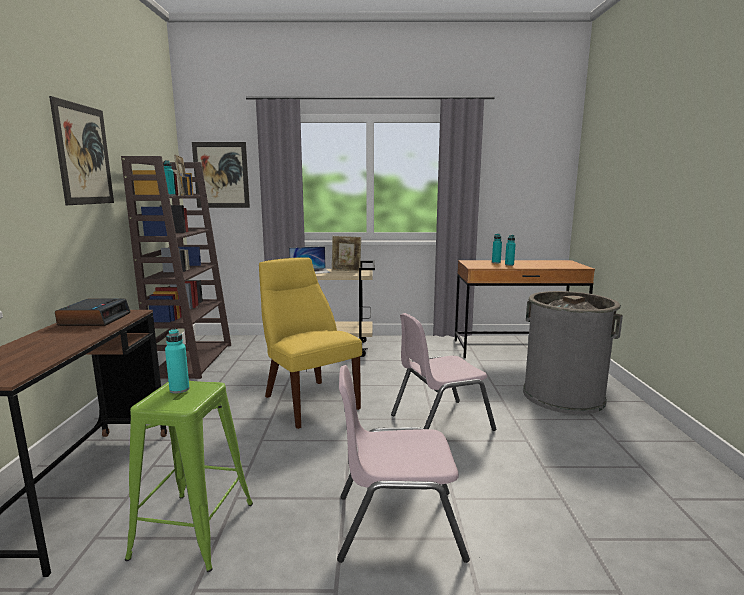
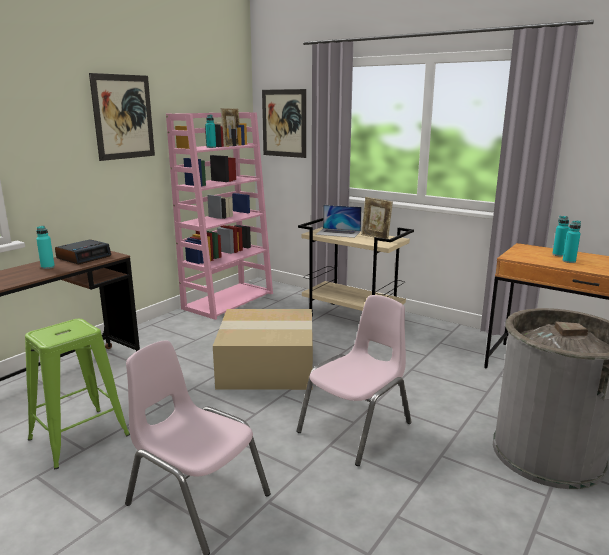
camera: 35 degrees right, 5 degrees up
brown bookcase [121,156,231,379] -> pink bookcase [166,112,273,320]
turquoise bottle [165,329,190,393] -> turquoise bottle moved to [36,226,55,269]
yellow chair [259,257,362,429] -> cardboard box [213,309,313,390]
pink chair [391,313,496,431] -> pink chair turned 120 degrees clockwise [296,295,411,466]

